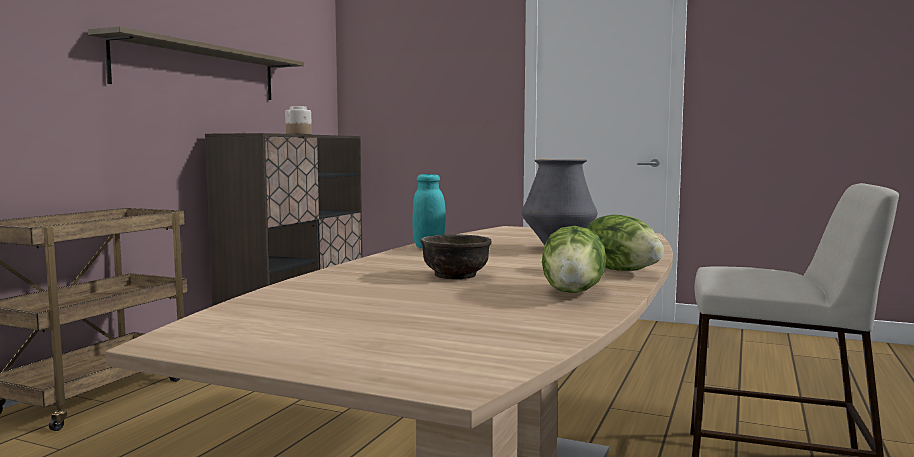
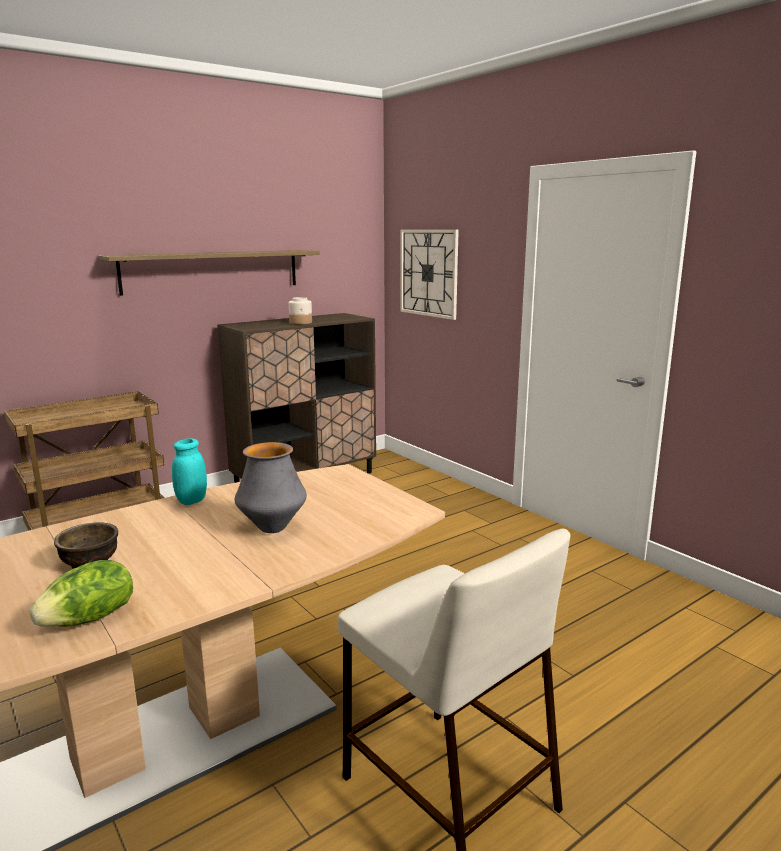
camera: 30 degrees right, 10 degrees up
lettuce [587,214,664,271] -> none
none -> wall clock [400,229,459,320]

